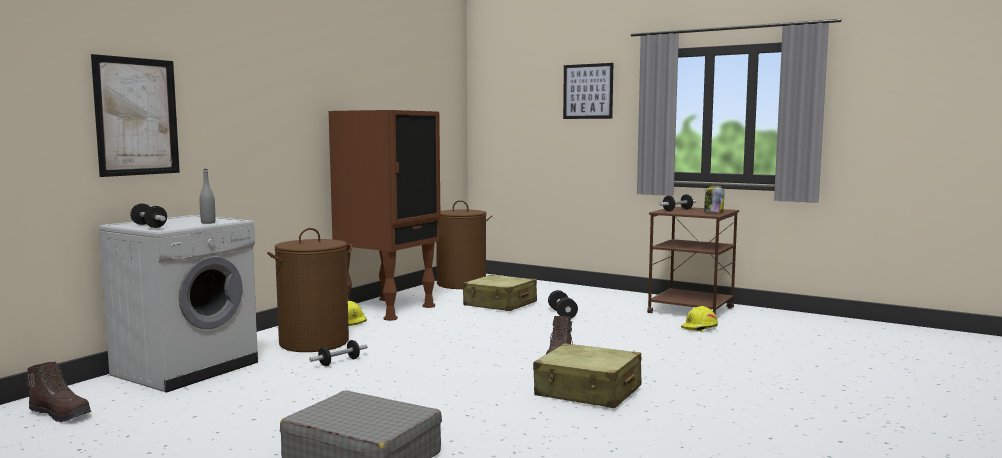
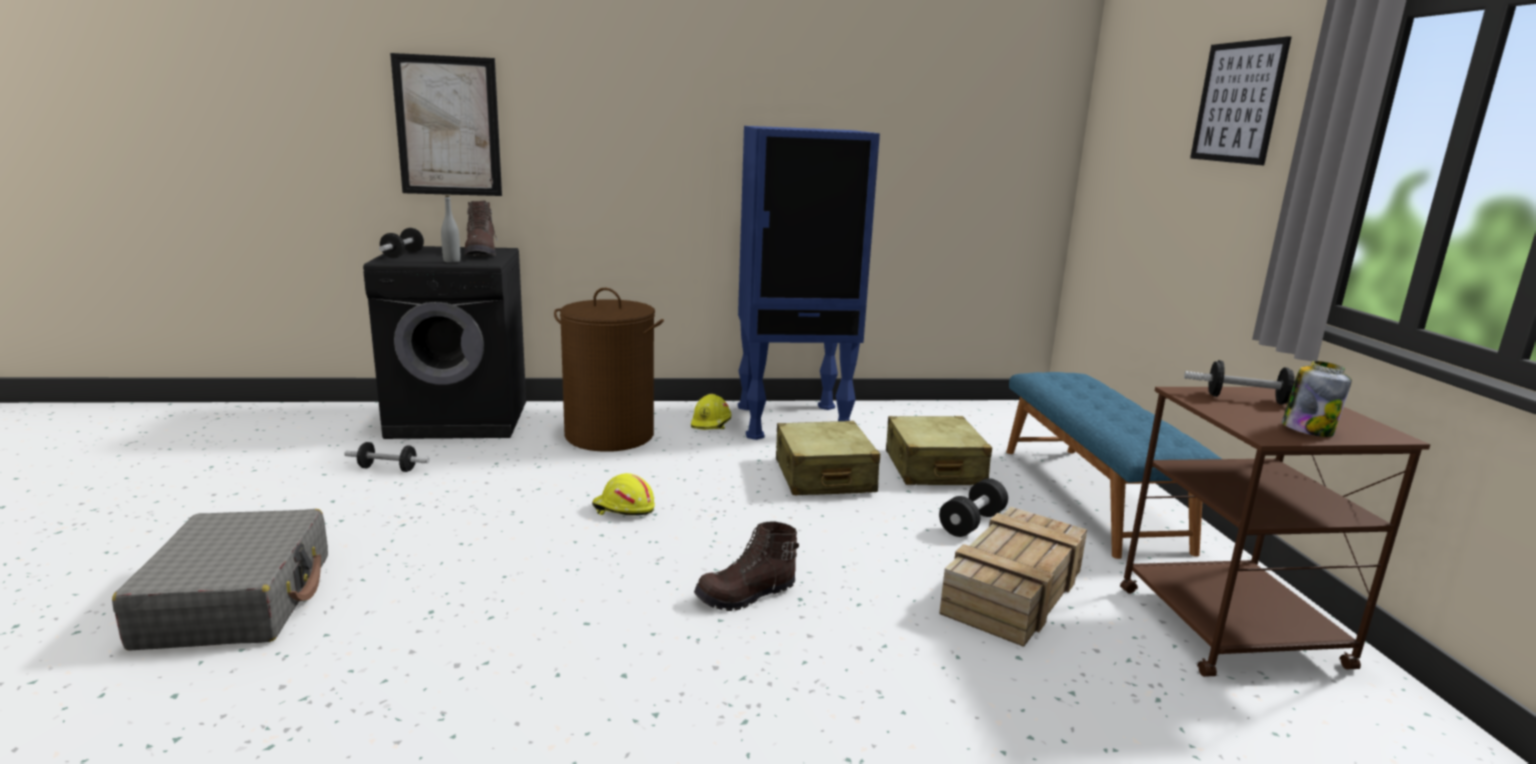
camera: 50 degrees right, 10 degrees up
brown boot [25,361,91,422] -> brown boot moved to [465,201,498,256]
white washing machine [99,215,258,393] -> black washing machine [363,246,526,439]
dumbbell [309,340,367,366] -> dumbbell moved to [344,442,430,472]
brown cabinet [329,110,440,321] -> blue cabinet [738,126,880,440]
brown laundry basket [436,200,492,289] -> none
beige suitcase [533,343,642,408] -> beige suitcase moved to [776,421,880,495]
yellow hard hat [681,306,718,332] -> yellow hard hat moved to [592,473,655,515]
none -> crate [939,507,1087,647]
none -> blue bench [1006,372,1222,559]

